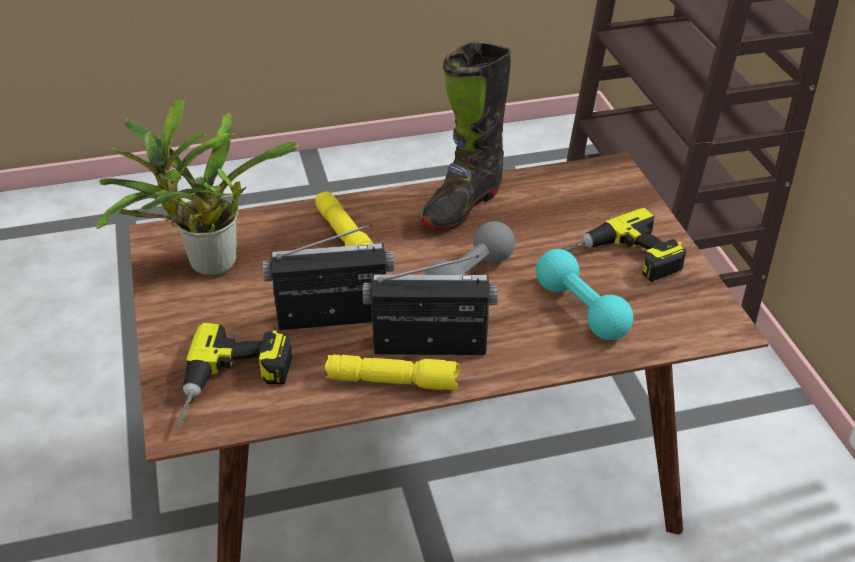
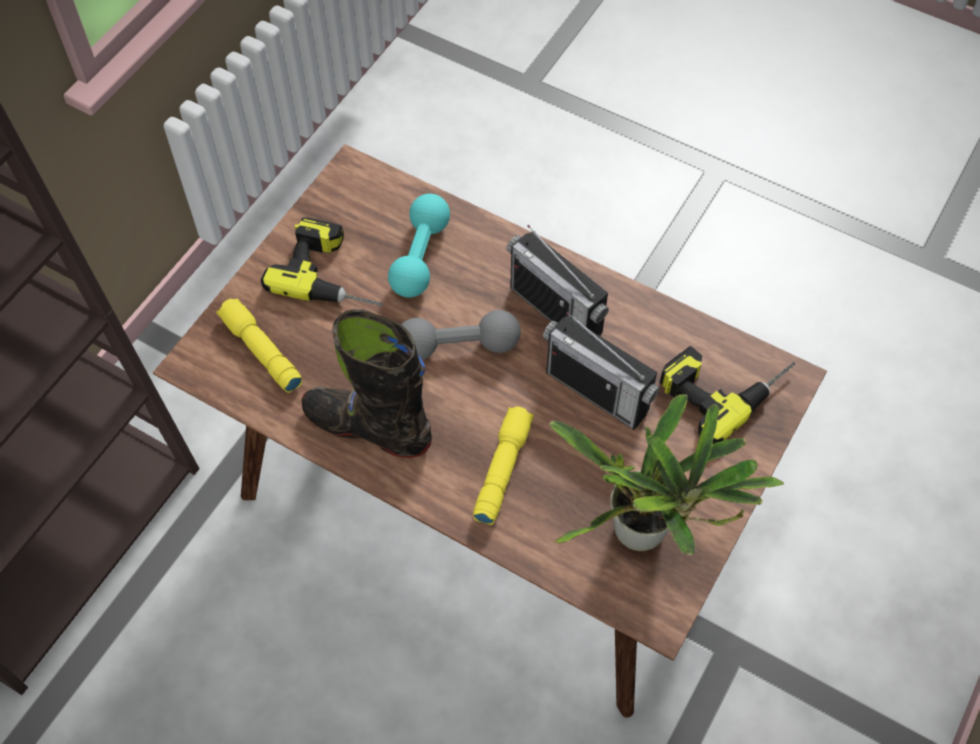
camera: 135 degrees left, 20 degrees up
yellow flashlight [325,355,460,390] -> yellow flashlight moved to [216,299,302,393]
black boot [419,41,511,231] -> black boot turned 150 degrees counterclockwise [301,309,432,458]

